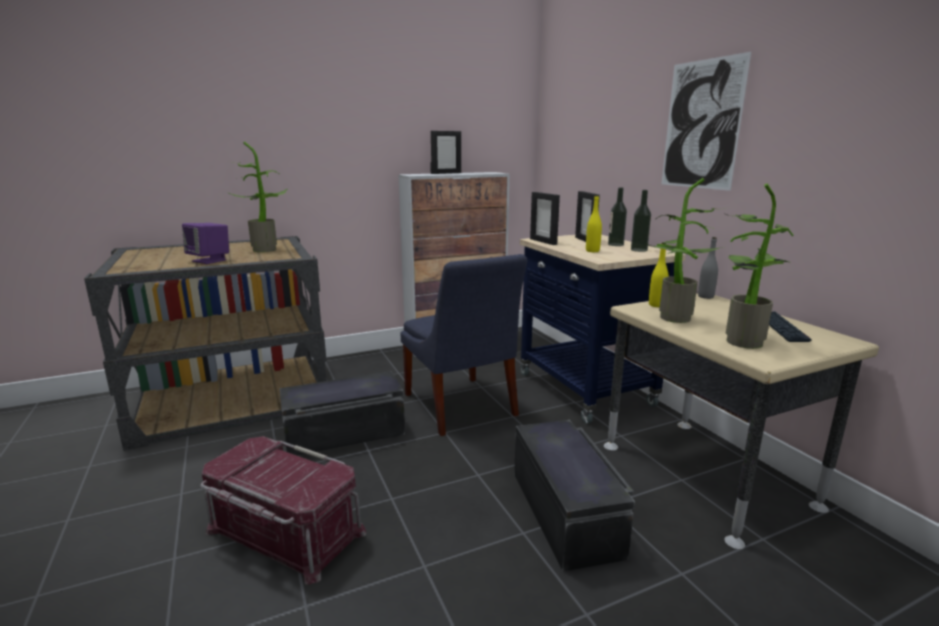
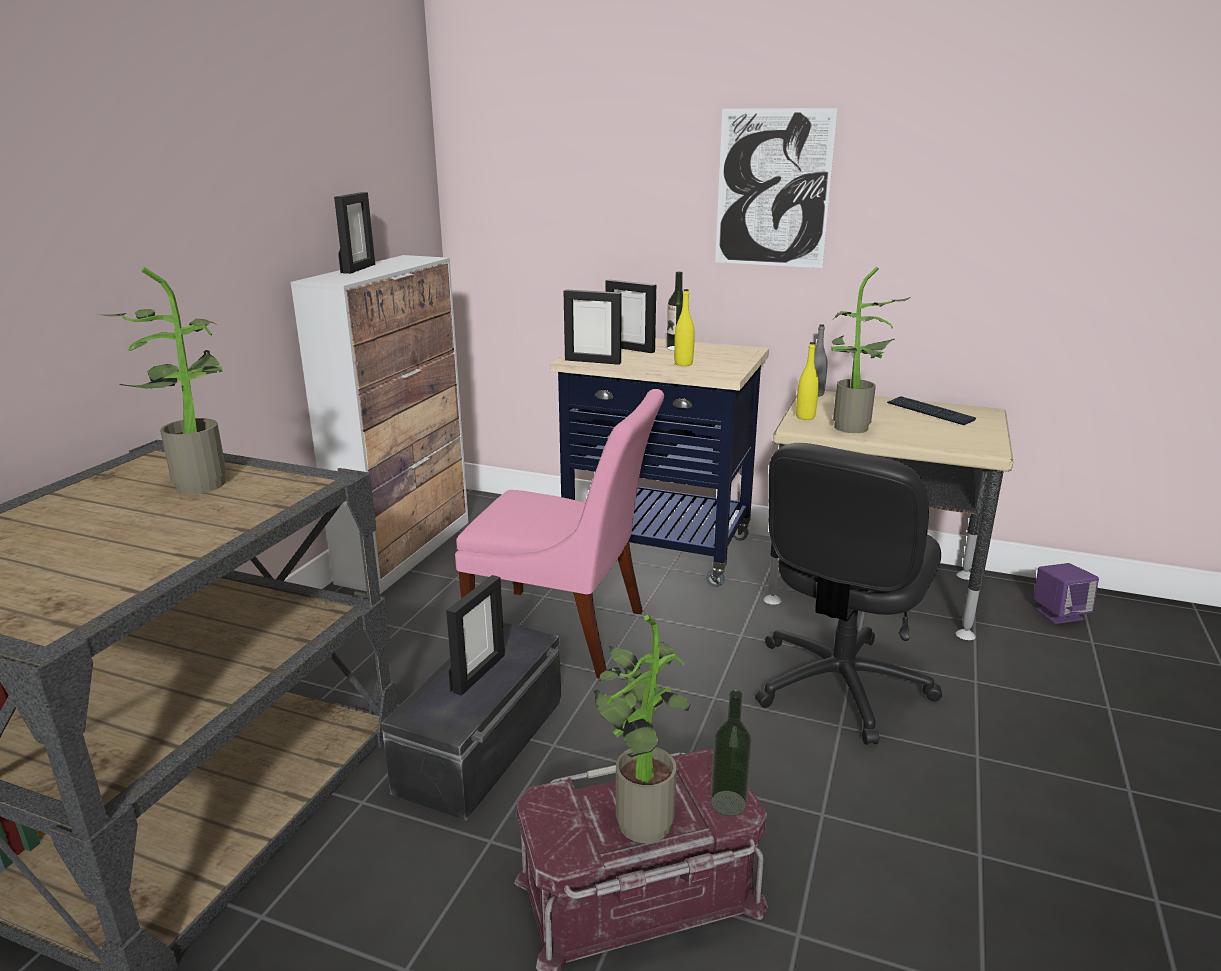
camera: 45 degrees left, 5 degrees up
purple speaker [182,223,229,264] -> purple speaker moved to [1034,563,1099,624]
blue chair [401,254,528,436] -> pink chair [455,389,664,679]
black storage box [514,420,635,572] -> black office chair [755,443,942,745]
bottle [631,190,651,252] -> bottle moved to [710,690,752,816]
potted plant [723,184,794,349] -> potted plant moved to [593,615,691,843]
none -> picture frame [446,575,505,696]

